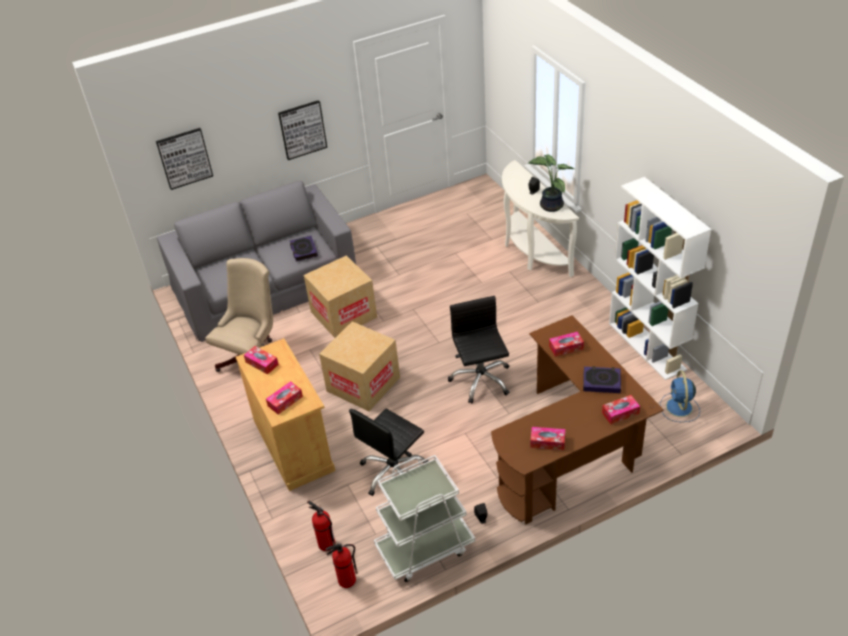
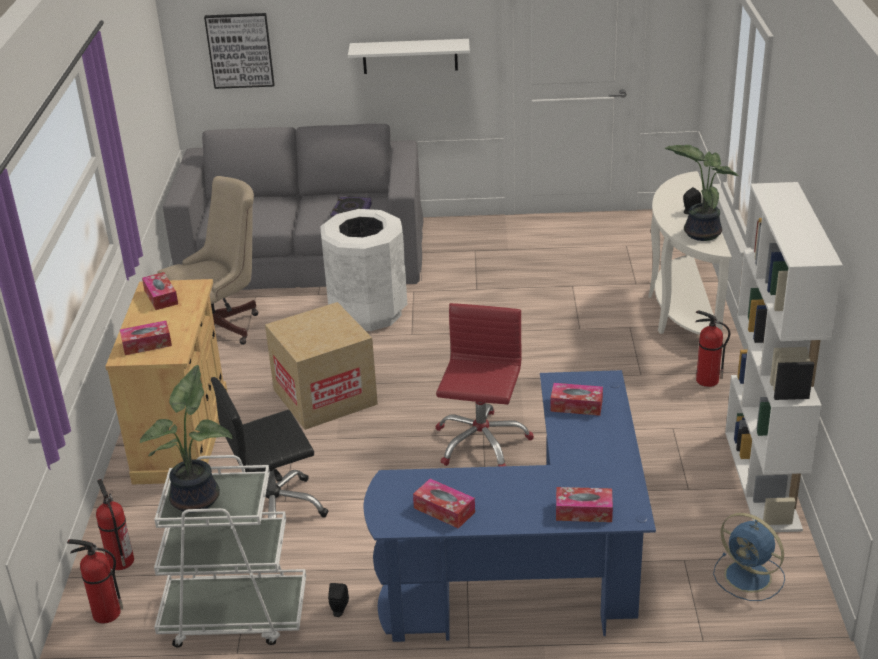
camera: 25 degrees right, 10 degrees down
picture [278,100,327,160] -> white shelf [348,39,470,74]
cardboard box [304,255,377,338] -> white trash can [320,209,407,331]
black office chair [448,296,509,403] -> red office chair [435,303,534,467]
brown desk [491,315,664,524] -> blue desk [364,370,656,642]
book [583,366,621,393] -> none
blue fan [660,370,700,422] -> blue fan turned 75 degrees counterclockwise [713,513,785,601]
none -> potted plant [140,365,233,513]
none -> fire extinguisher [696,310,730,387]

